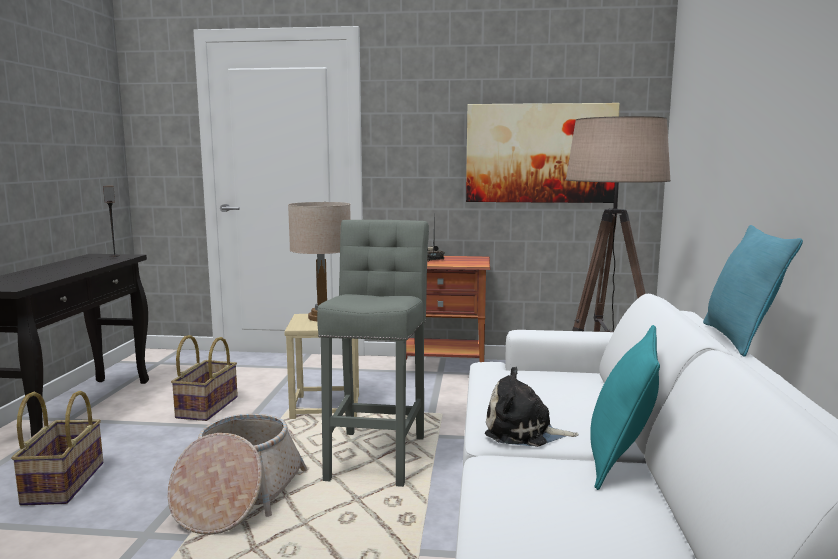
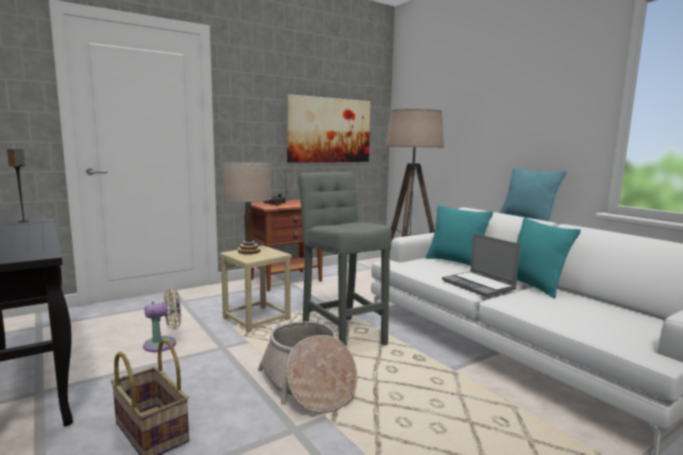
camera: 40 degrees left, 0 degrees up
basket [171,335,238,421] -> beige fan [143,288,181,352]
plush toy [485,367,579,447] -> laptop [442,233,520,297]
none -> turquoise pillow [426,205,493,266]

